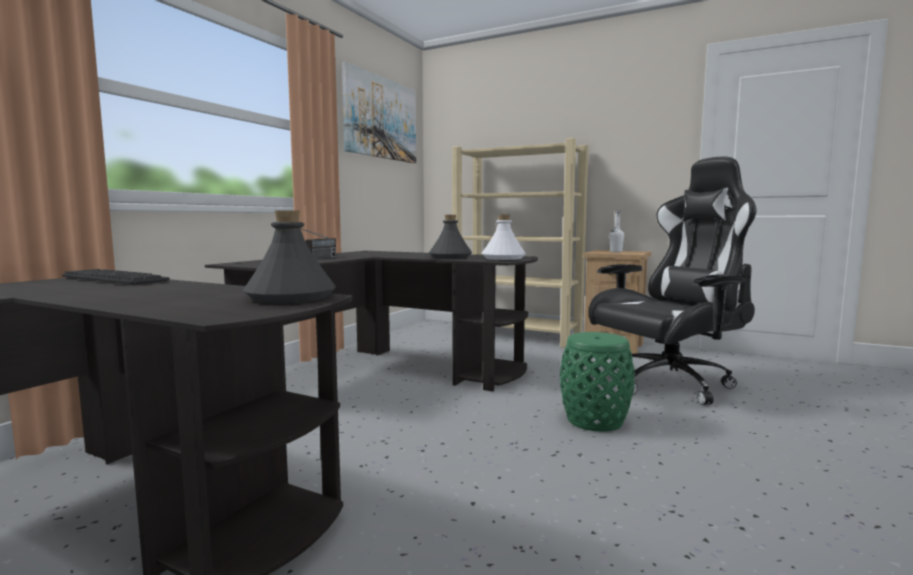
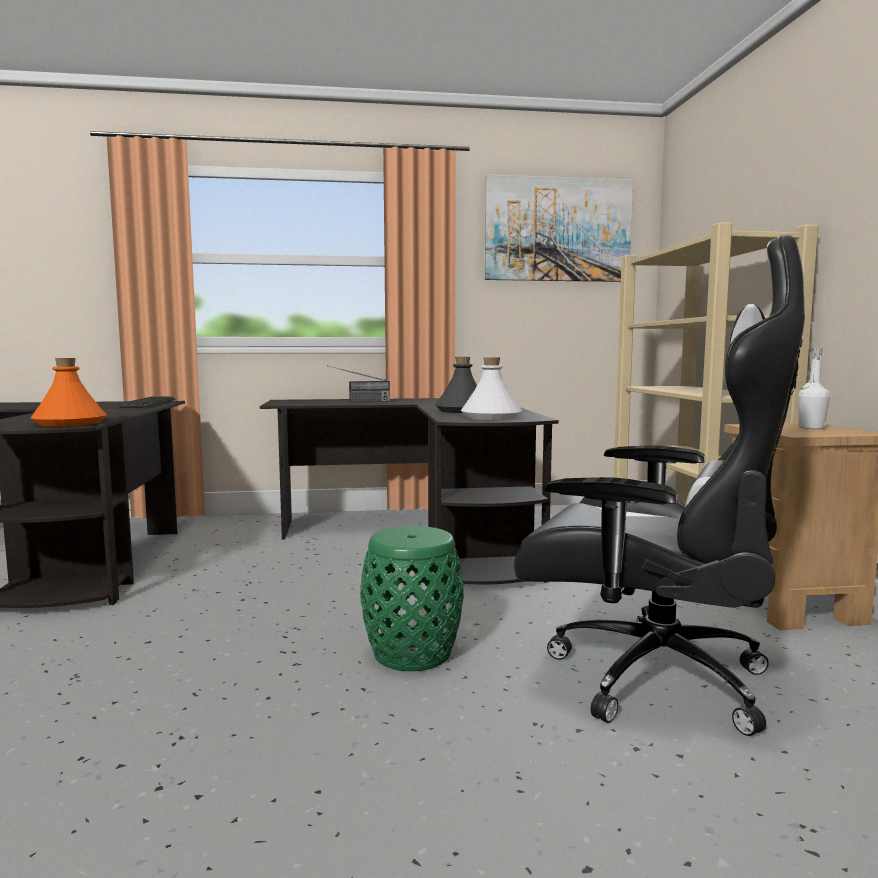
camera: 55 degrees right, 0 degrees up
grey bottle [242,210,336,304] -> orange bottle [31,358,107,427]

